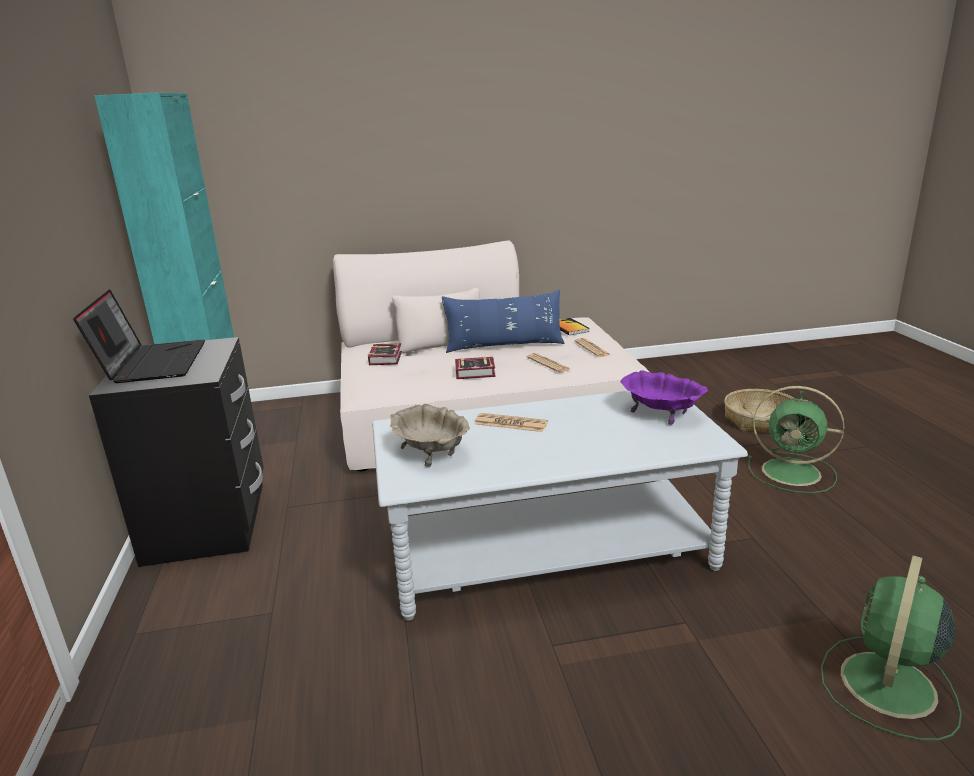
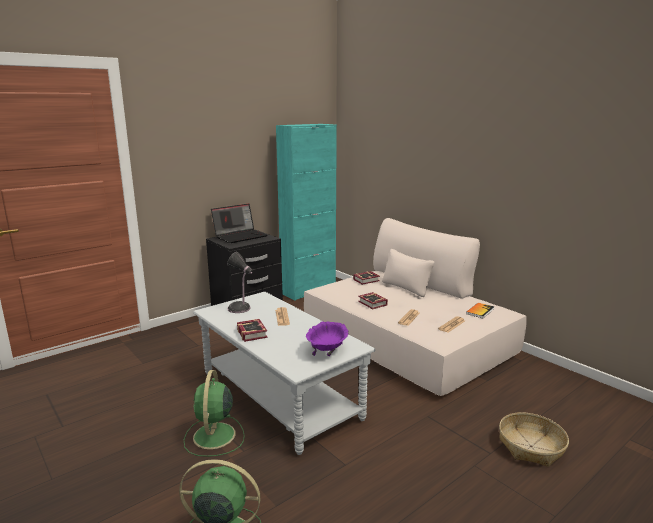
camera: 60 degrees right, 5 degrees down
beige bowl [390,404,470,467] -> table lamp [227,252,252,313]
blue pillow [442,290,564,353] -> none
green fan [748,386,844,493] -> green fan moved to [184,370,245,457]
none -> book [237,319,267,342]

